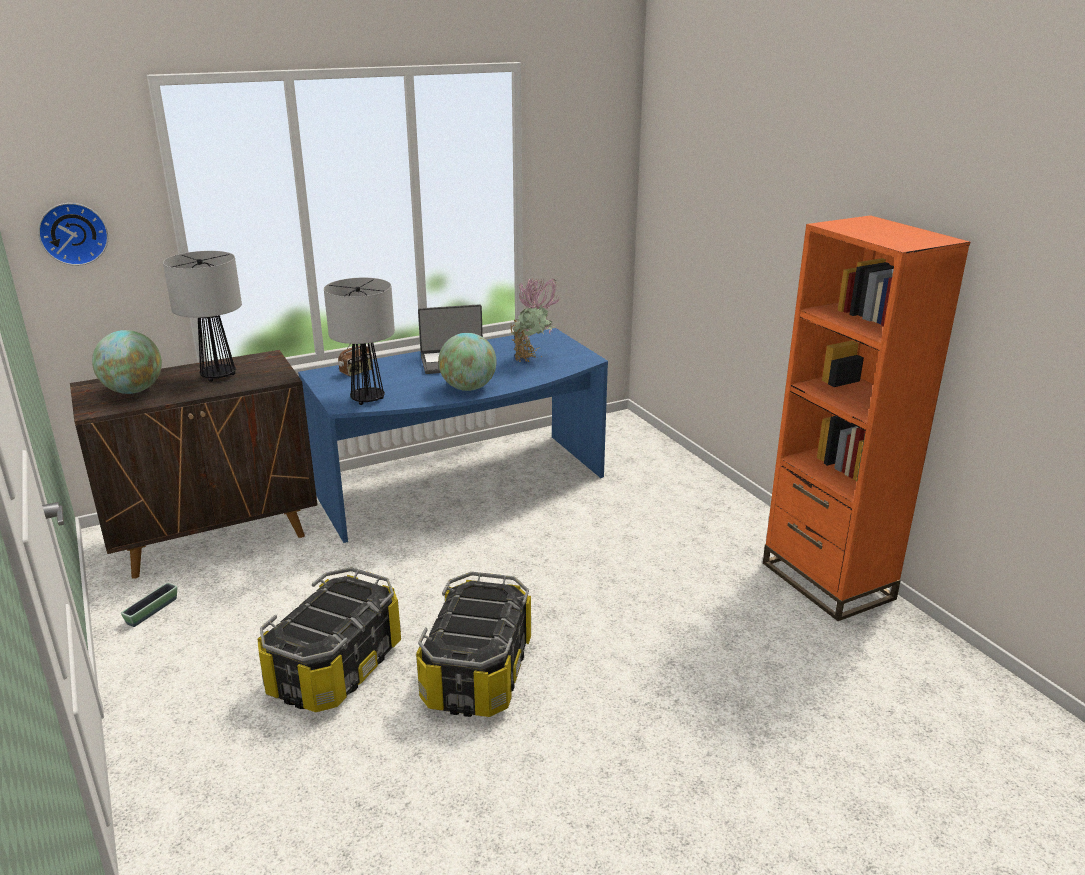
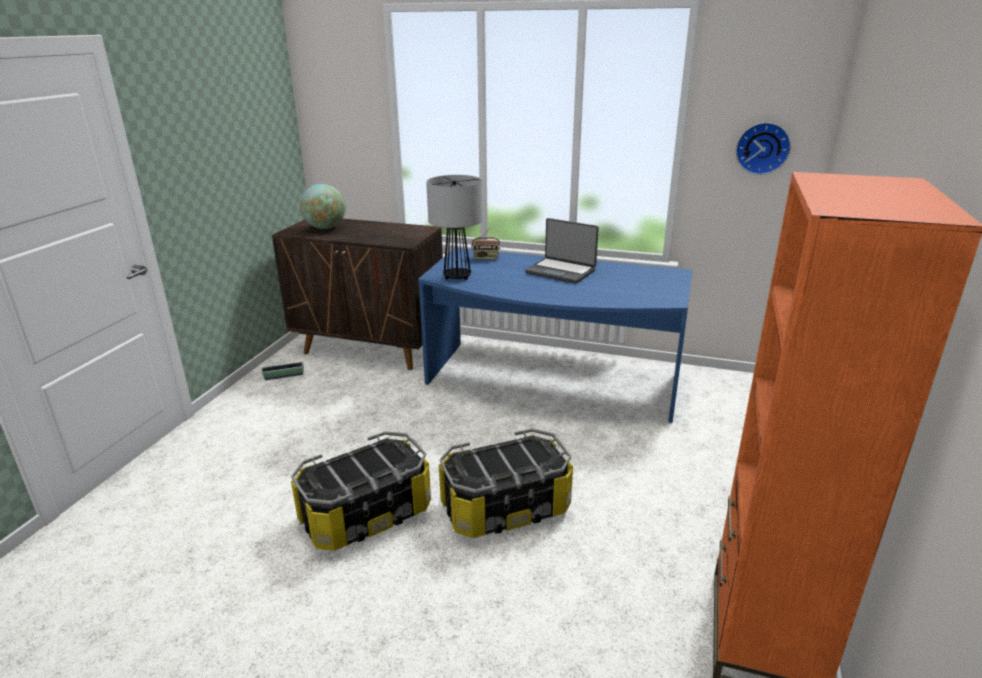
camera: 45 degrees right, 0 degrees up
wall clock [38,203,109,266] -> wall clock moved to [736,122,791,175]
table lamp [163,251,242,382] -> none
storage box [257,568,401,712] -> storage box moved to [439,428,573,538]
globe [438,333,496,391] -> none
potted plant [510,277,560,362] -> none

